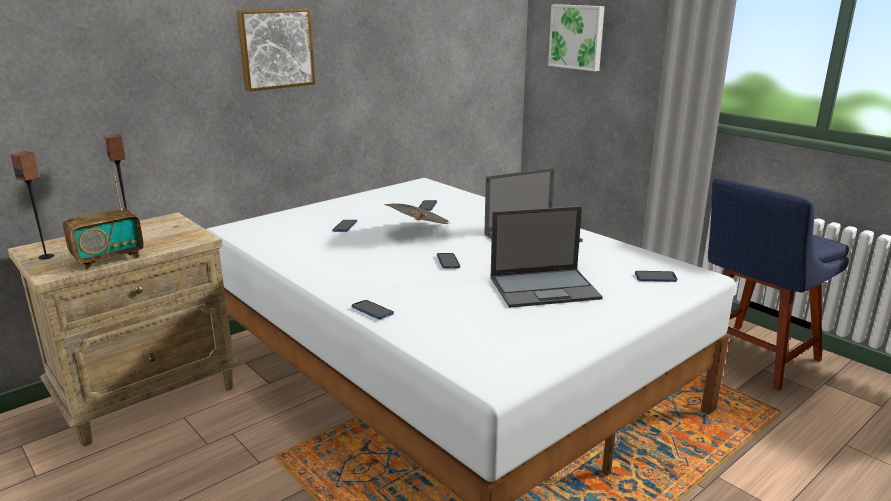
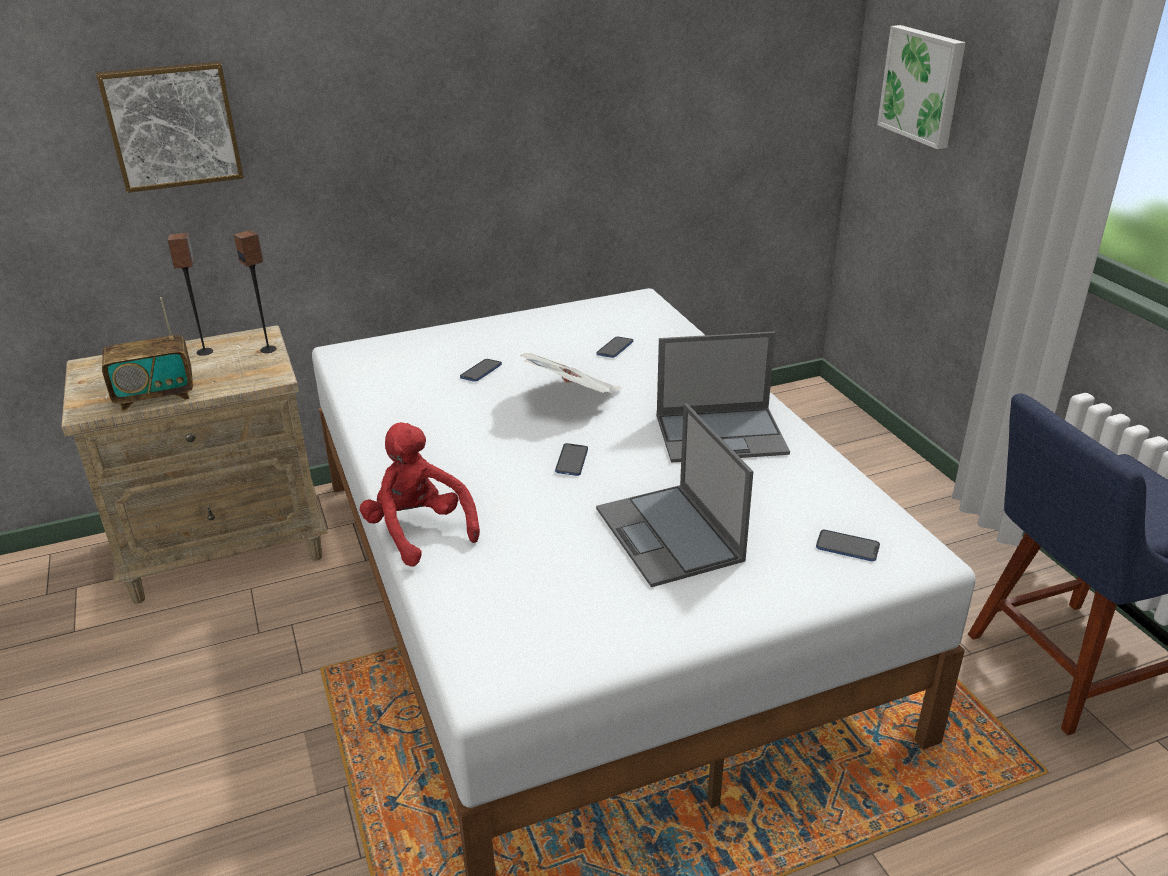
camera: 20 degrees right, 10 degrees up
speaker [10,151,54,260] -> speaker moved to [234,230,277,353]
picture [237,8,315,92] -> picture moved to [96,61,244,193]
phone [352,300,394,319] -> red plush toy [360,422,480,567]
laptop [490,206,603,308] -> laptop turned 60 degrees clockwise [596,403,753,587]

